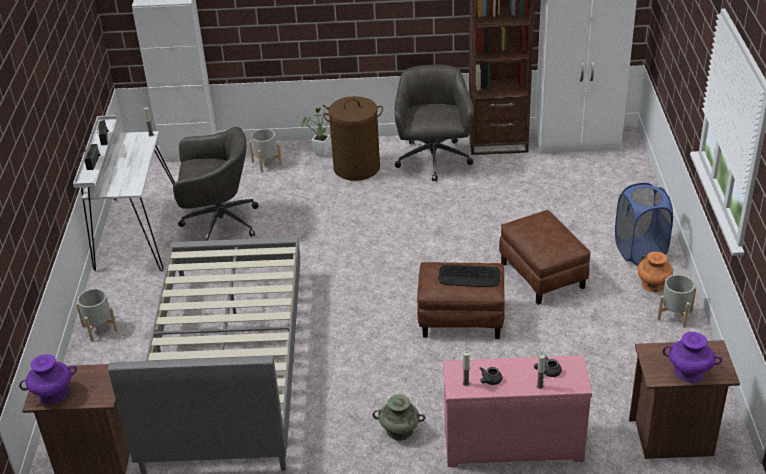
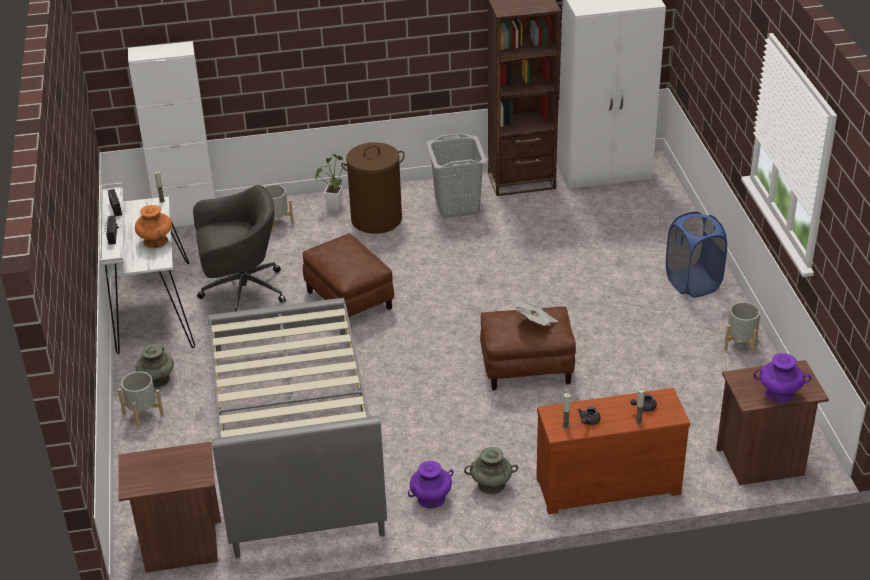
camera: 10 degrees left, 0 degrees up
purple vase [19,354,77,404] -> purple vase moved to [408,461,454,508]
grey office chair [394,65,473,182] -> grey laundry basket [426,133,487,218]
keyboard [438,265,500,287] -> newspaper [514,301,558,326]
pink dresser [443,355,592,467] -> brown dresser [536,388,690,514]
brown ottoman [499,210,590,305] -> brown ottoman moved to [302,233,394,317]
orange vase [638,252,673,292] -> orange vase moved to [135,205,172,248]
none -> turquoise vase [136,344,174,388]

